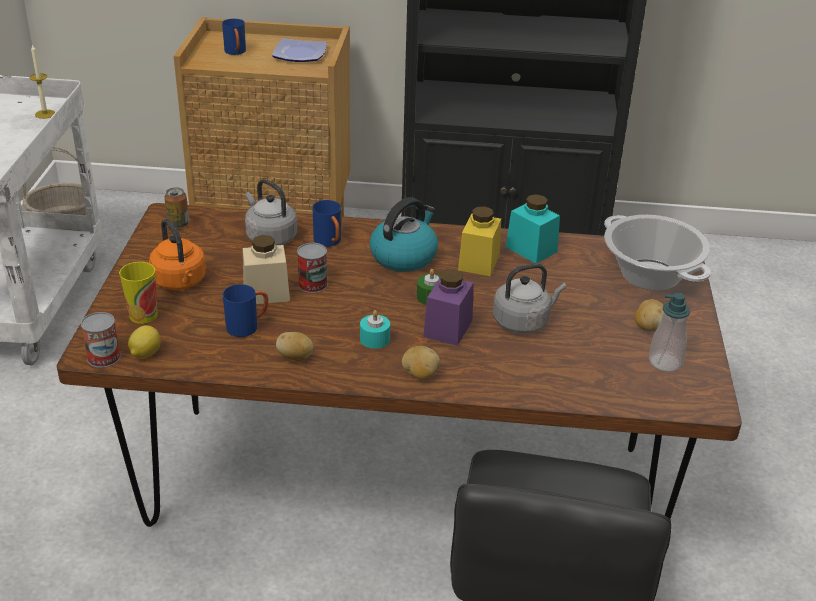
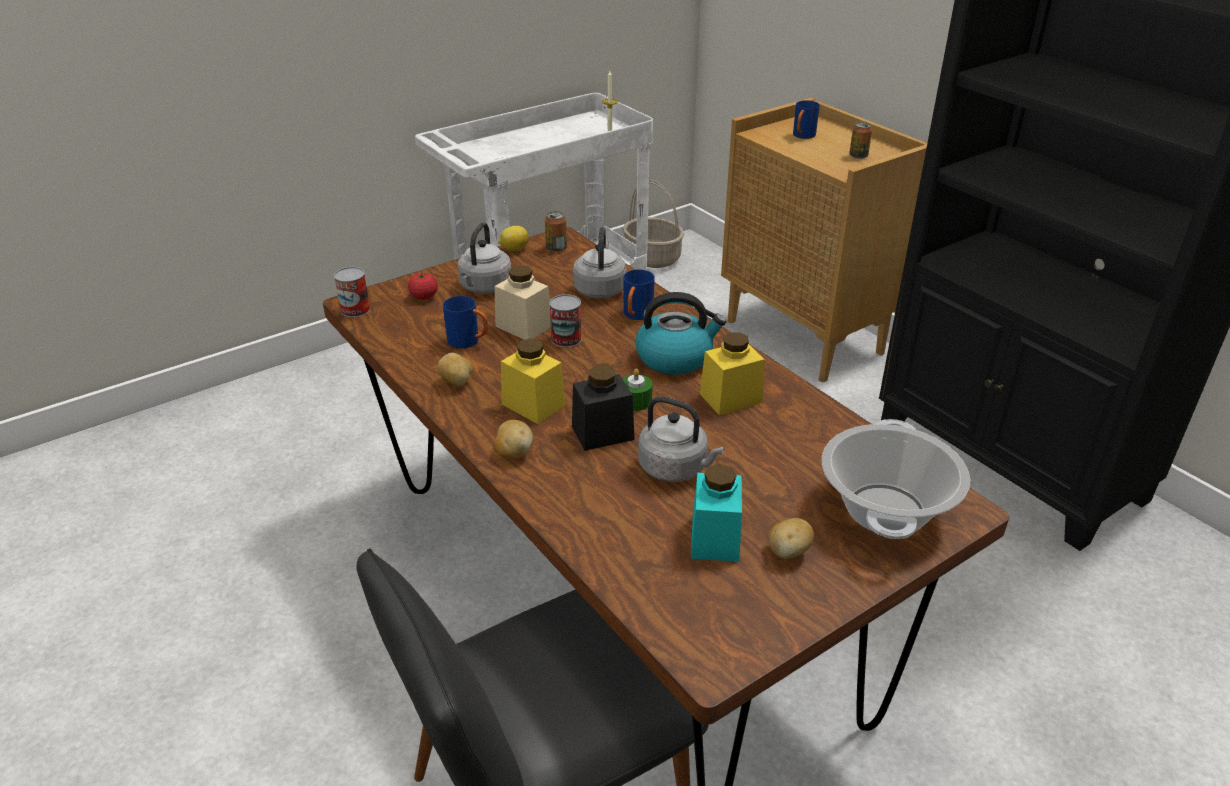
camera: 50 degrees right, 0 degrees up
cup [119,262,158,324] -> tomato [408,271,438,300]
lemon [128,325,161,358] -> lemon moved to [498,226,529,251]
orange kettle [149,219,206,290] -> grey kettle [458,222,511,294]
plate [272,38,327,62] -> can [850,122,872,159]
turquoise candle [360,310,390,349] -> yellow jar [501,338,565,424]
purple jar [423,269,473,346] -> black jar [572,365,635,451]
turquoise jar [506,194,560,263] -> turquoise jar moved to [691,464,742,562]
soap dispenser [649,293,690,372] -> none

